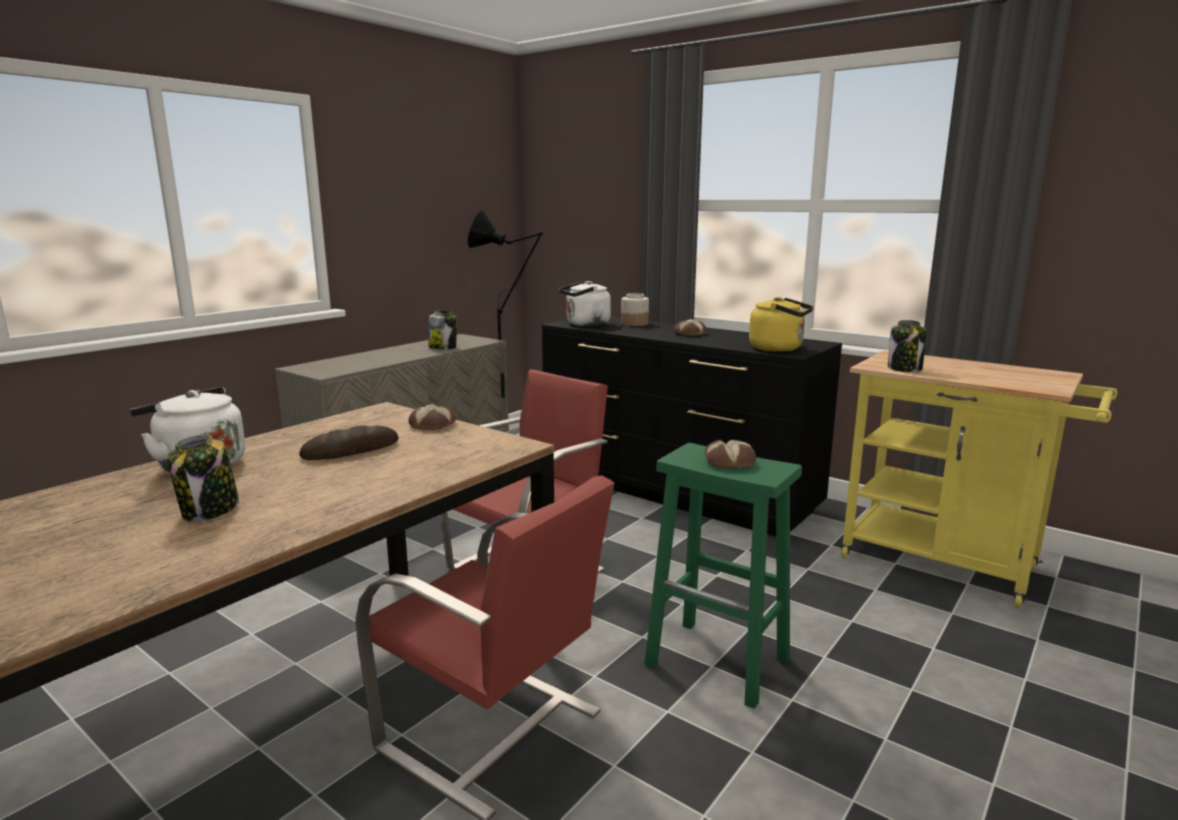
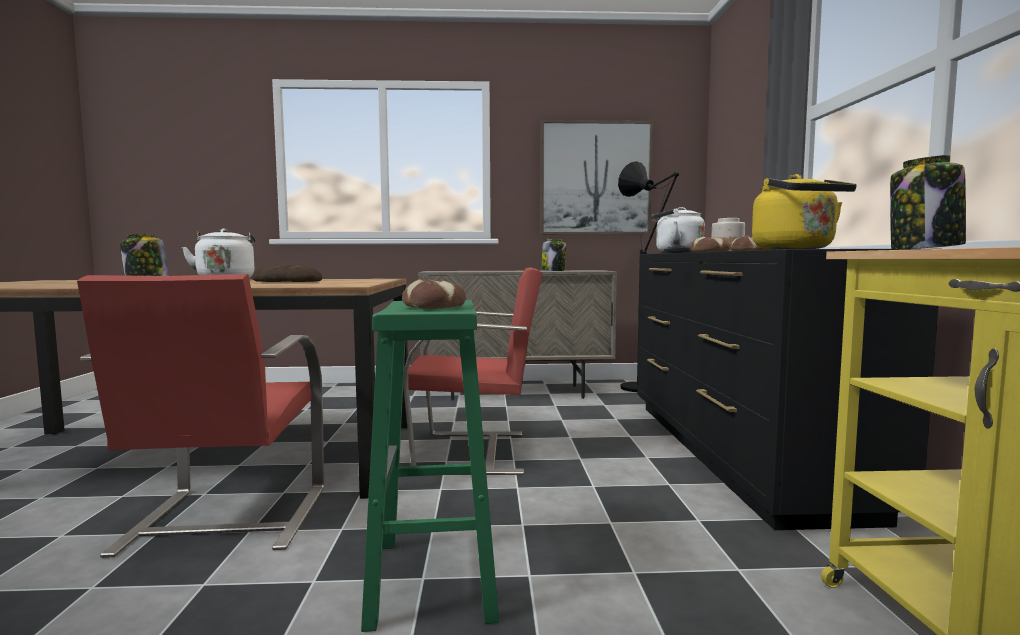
camera: 50 degrees right, 10 degrees down
bread [408,404,456,430] -> bread moved to [690,237,730,252]
none -> picture [541,120,653,235]

